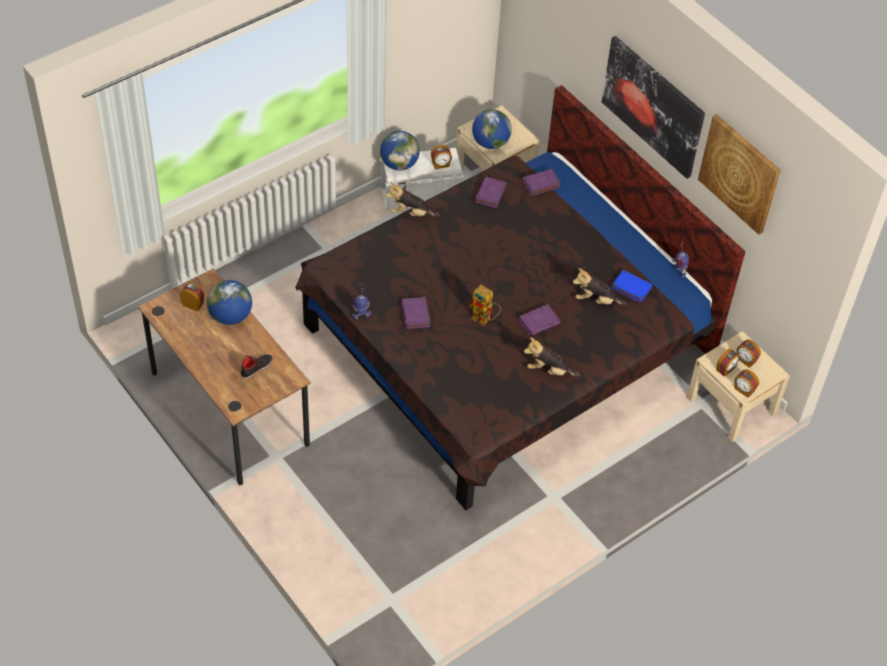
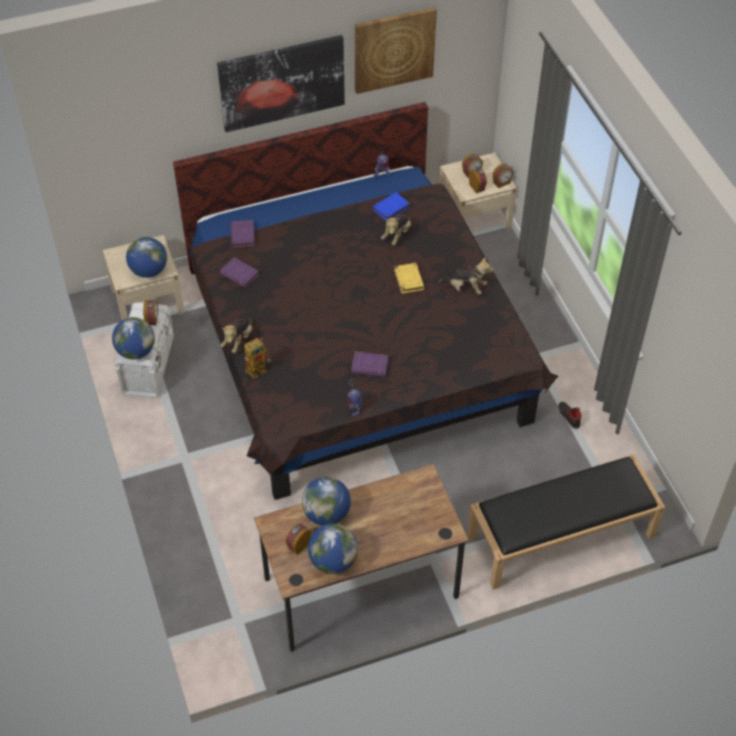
camera: 70 degrees left, 0 degrees up
black shoe [241,354,273,379] -> black shoe moved to [558,402,581,429]
toy robot [469,284,501,326] -> toy robot moved to [244,338,271,379]
purple book [519,304,561,336] -> yellow book [394,263,425,294]
plush toy [524,337,580,377] -> plush toy turned 105 degrees counterclockwise [437,257,494,294]
none -> globe [308,523,358,574]
none -> black bench [467,455,665,590]

